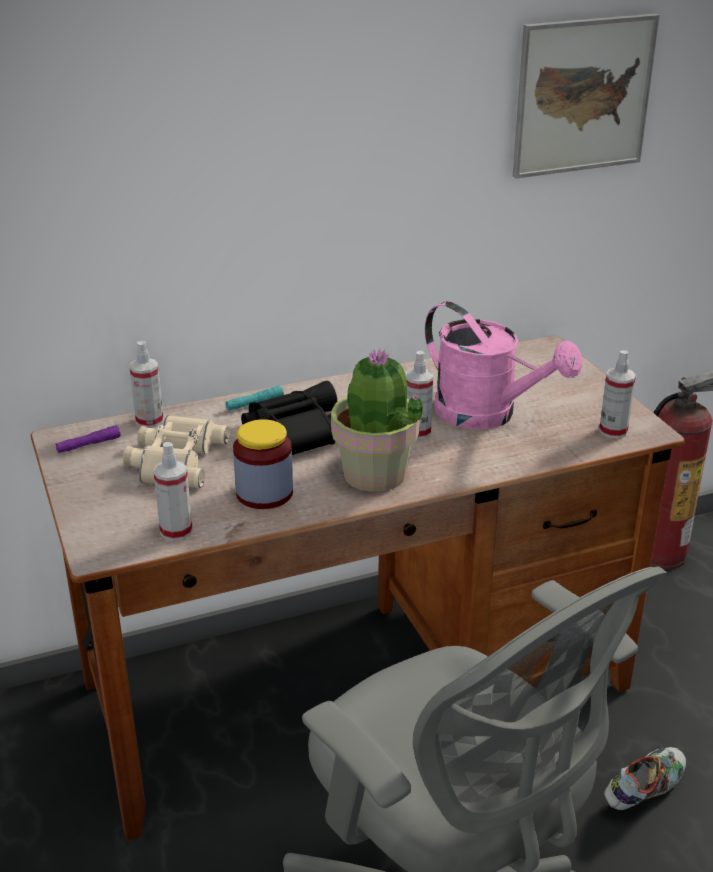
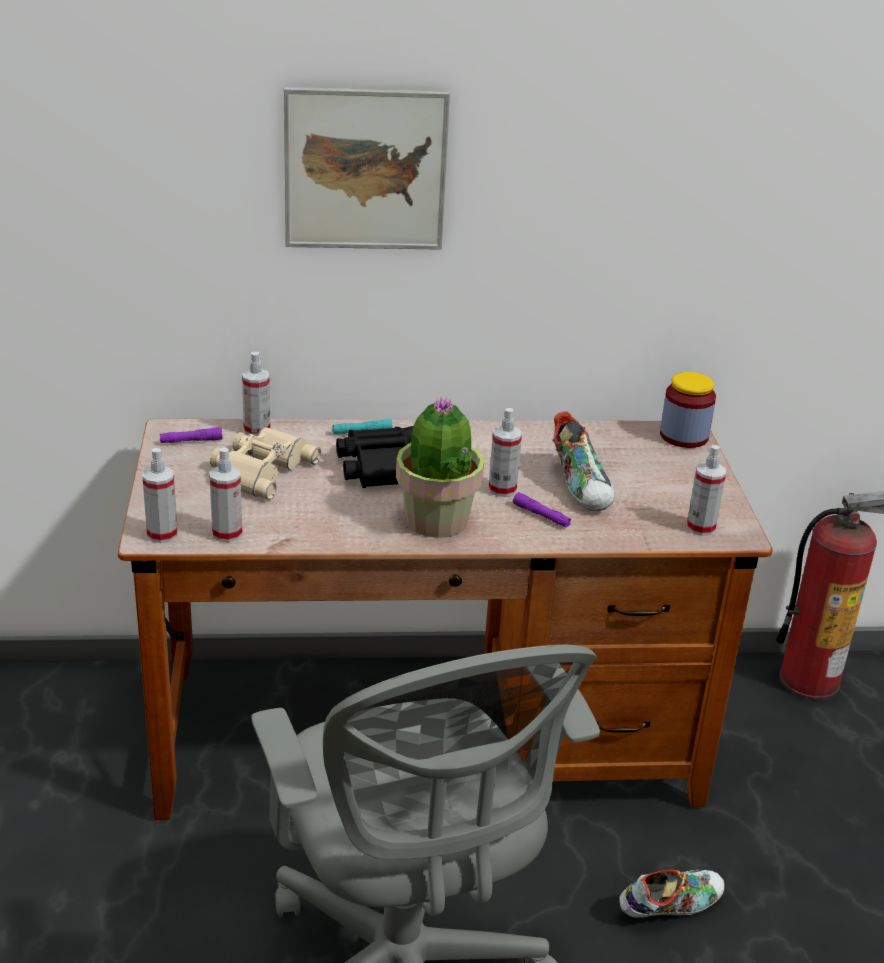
camera: 15 degrees right, 0 degrees up
jar [233,419,293,509] -> jar moved to [660,372,716,448]
pink watering can [425,301,582,429] -> shoe [552,411,615,512]
picture [513,14,660,179] -> picture moved to [284,87,450,250]
none -> spray bottle [142,448,178,543]
none -> purple flashlight [513,492,571,528]

